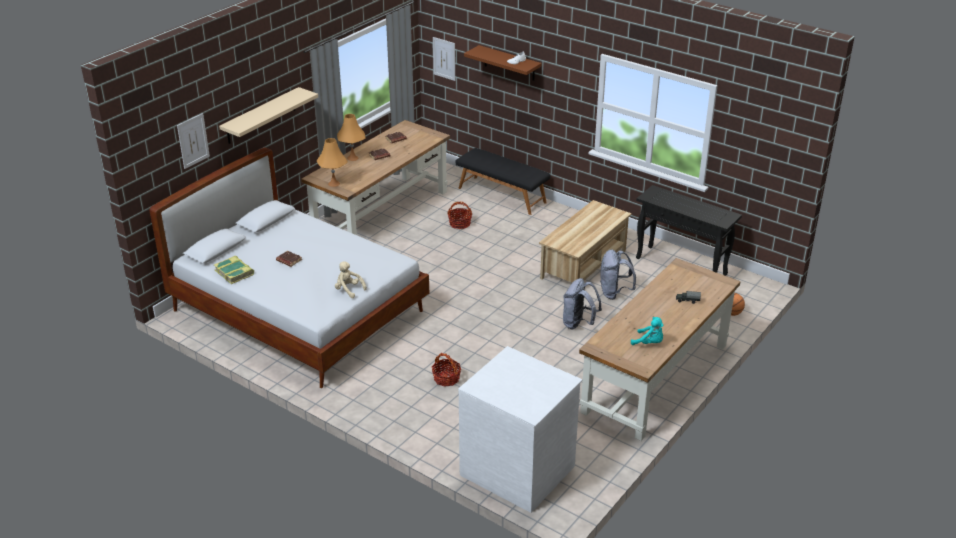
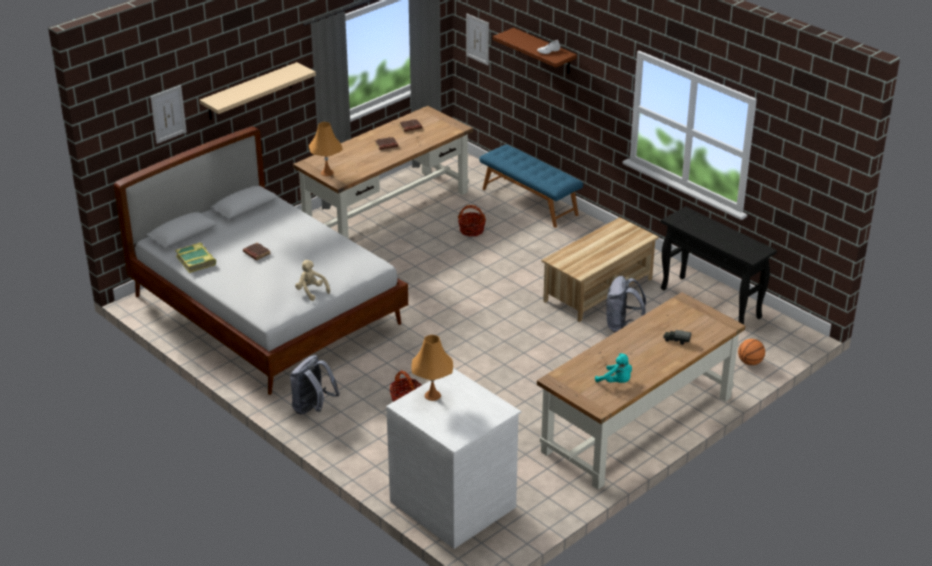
camera: 10 degrees right, 0 degrees up
orange table lamp [337,114,365,161] -> orange table lamp moved to [411,335,453,401]
black bench [455,148,550,215] -> blue bench [479,144,583,228]
grey backpack [563,278,602,329] -> grey backpack moved to [290,355,340,415]

